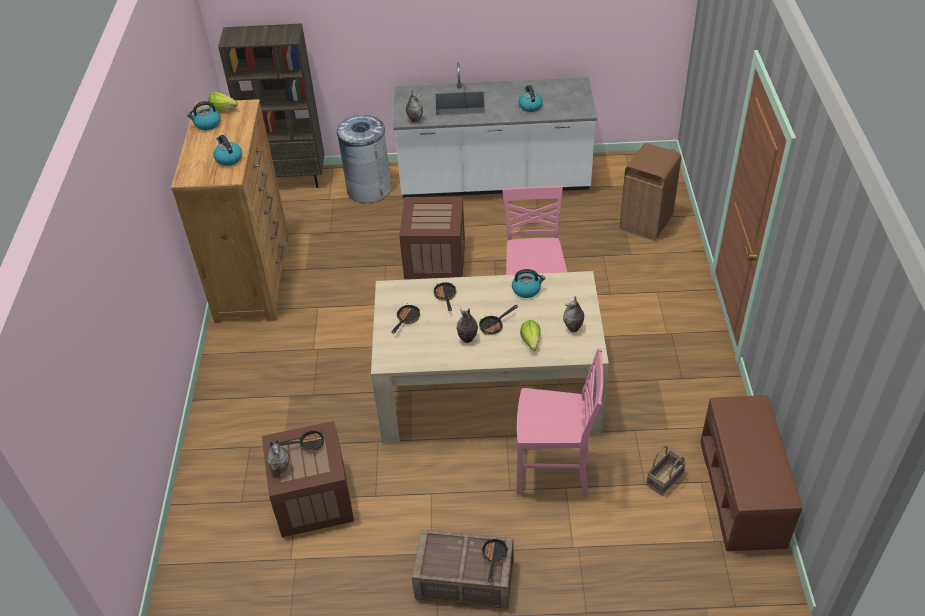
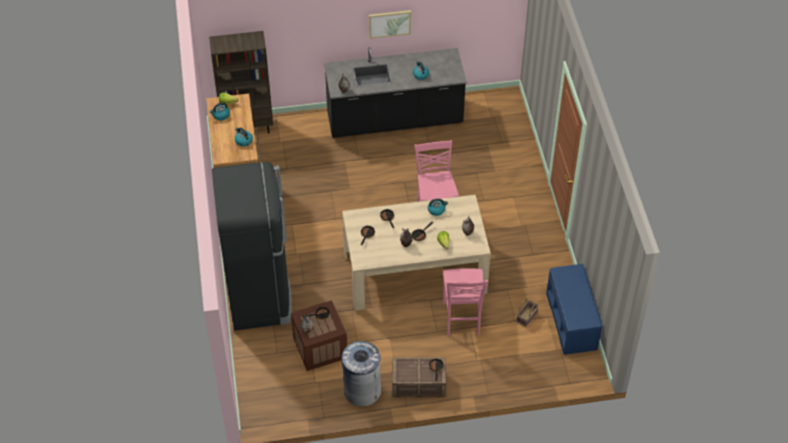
camera: 10 degrees left, 5 degrees up
grey trash can [337,115,392,203] -> grey trash can moved to [341,341,381,407]
white counter [393,62,597,198] -> black counter [324,47,467,138]
crate [399,197,465,280] -> none
pink chair [517,348,603,497] -> pink chair turned 90 degrees clockwise [443,268,488,336]
brown trash can [620,143,681,240] -> none
brown bench [700,395,803,551] -> blue bench [546,264,602,355]
none -> black fridge [212,162,292,331]
none -> picture [369,10,411,39]

